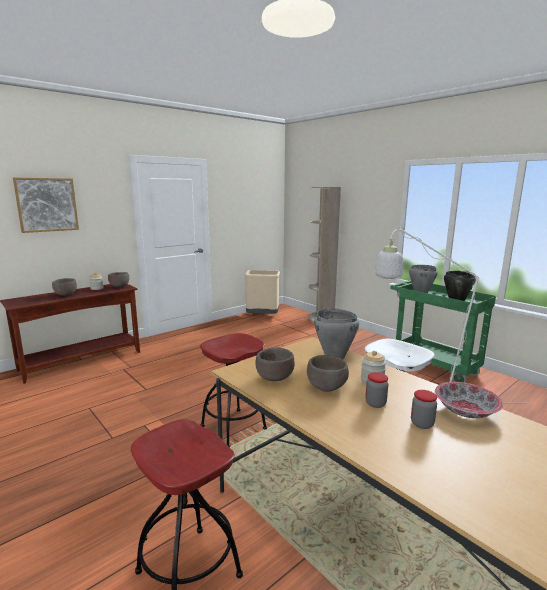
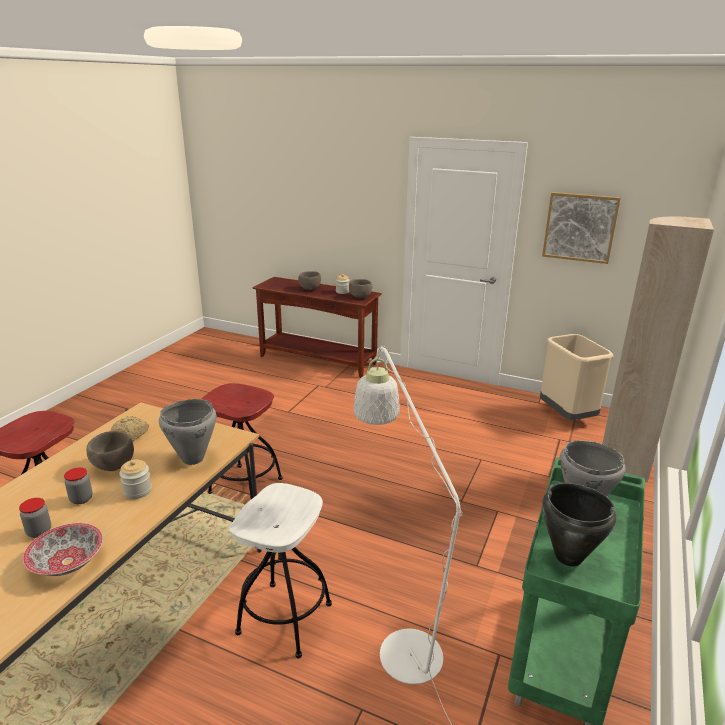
camera: 65 degrees right, 10 degrees up
picture [13,178,79,233] -> picture moved to [542,192,621,264]
brown bowl [255,347,295,381] -> bread [111,416,149,441]

